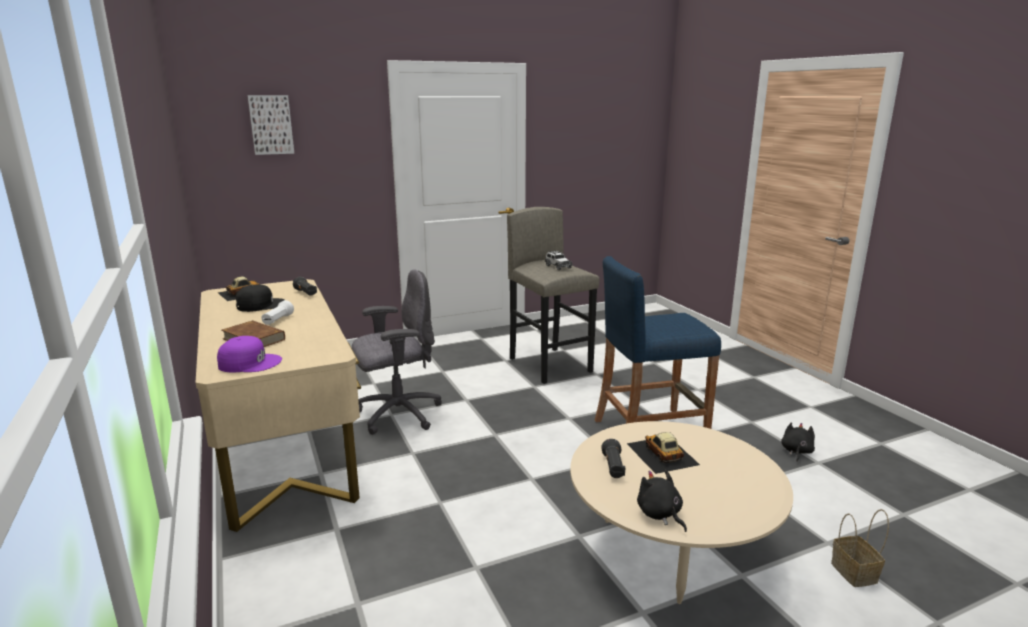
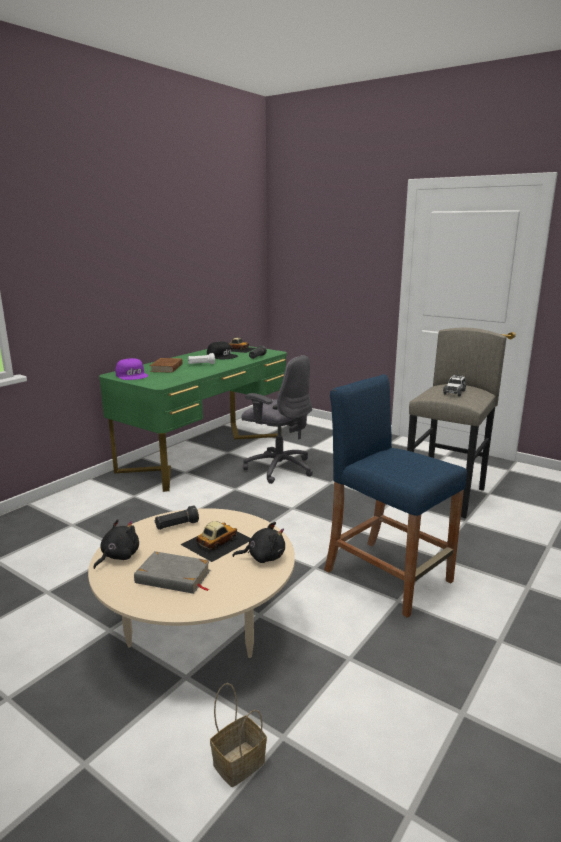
camera: 60 degrees right, 0 degrees up
beige desk [195,279,361,532] -> green desk [99,346,287,492]
picture [247,95,294,155] -> none
black plush toy [781,422,815,462] -> black plush toy moved to [232,522,285,563]
none -> grey book [134,551,210,594]

